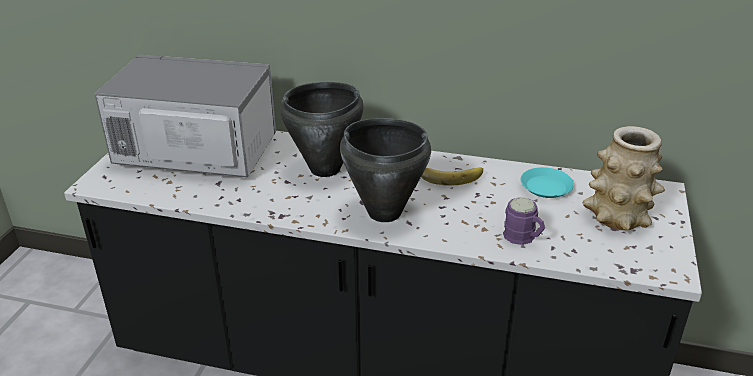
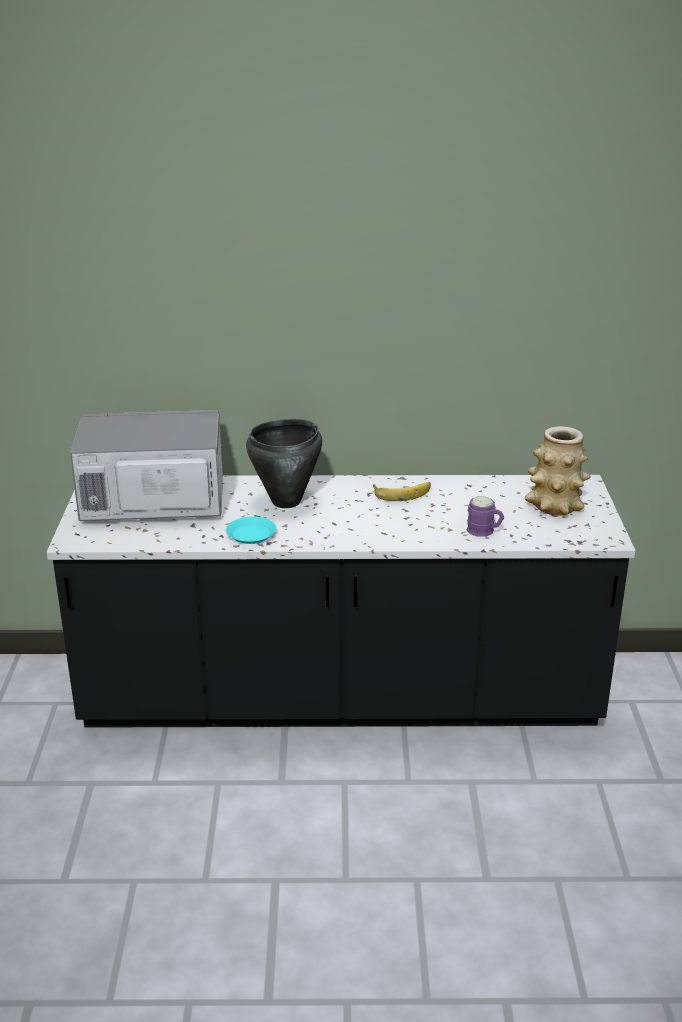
camera: 15 degrees left, 5 degrees down
black cooking pot [340,118,431,222] -> none
turquoise plate [521,167,574,198] -> turquoise plate moved to [226,516,276,544]

